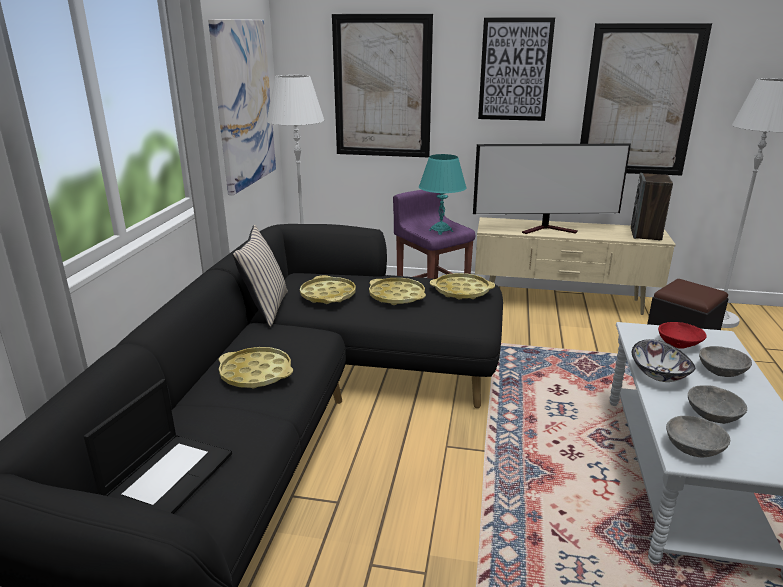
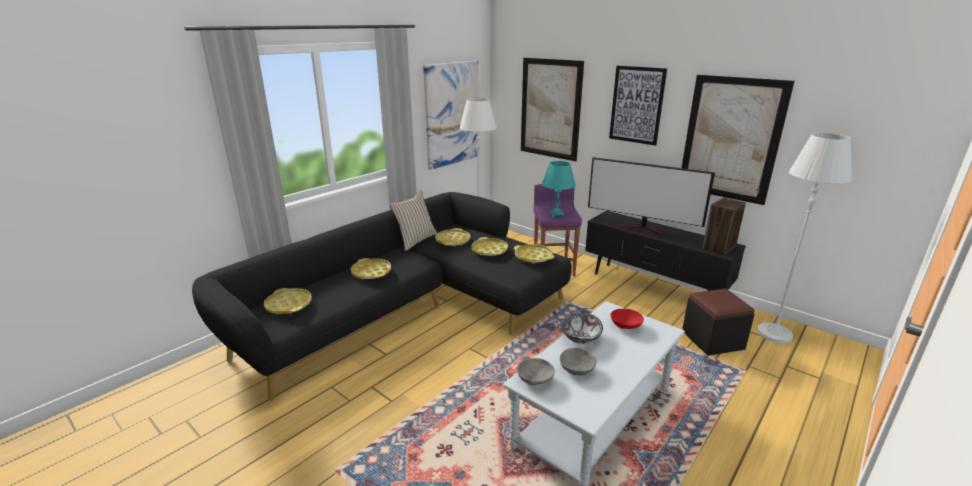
camera: 30 degrees right, 0 degrees up
laptop [84,379,232,514] -> yellow tray [264,288,312,314]
beige tv stand [475,217,676,315] -> black tv stand [585,211,746,291]
grey bowl [699,346,752,377] -> none

